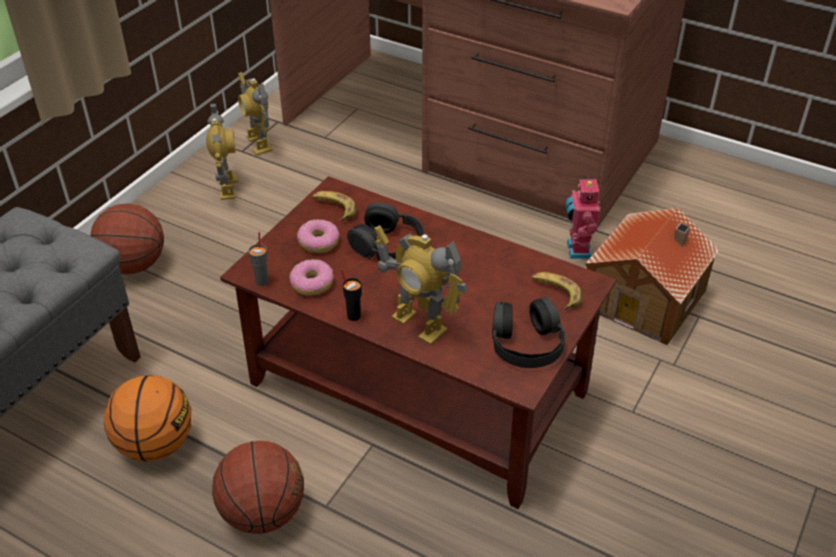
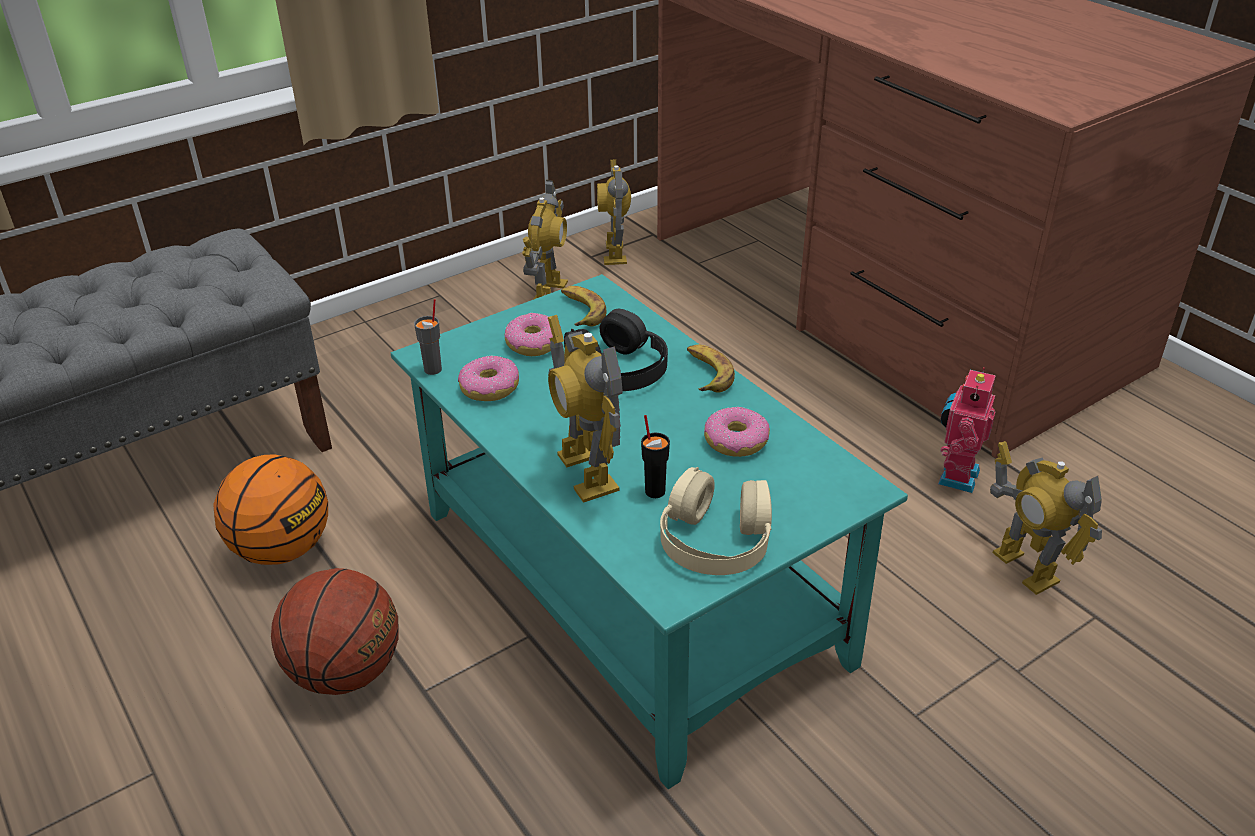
camera: 25 degrees right, 5 degrees down
basketball [90,203,164,274] -> none
brown coffee table [220,176,616,509] -> turquoise coffee table [391,274,908,789]
black cup [341,269,362,321] -> black cup moved to [641,415,670,498]
black headphones [492,297,565,368] -> beige headphones [660,467,772,575]
banana [532,272,582,310] -> banana moved to [687,344,735,392]
toy house [585,207,719,345] -> toy robot [990,441,1102,595]
none -> donut [704,407,770,457]

